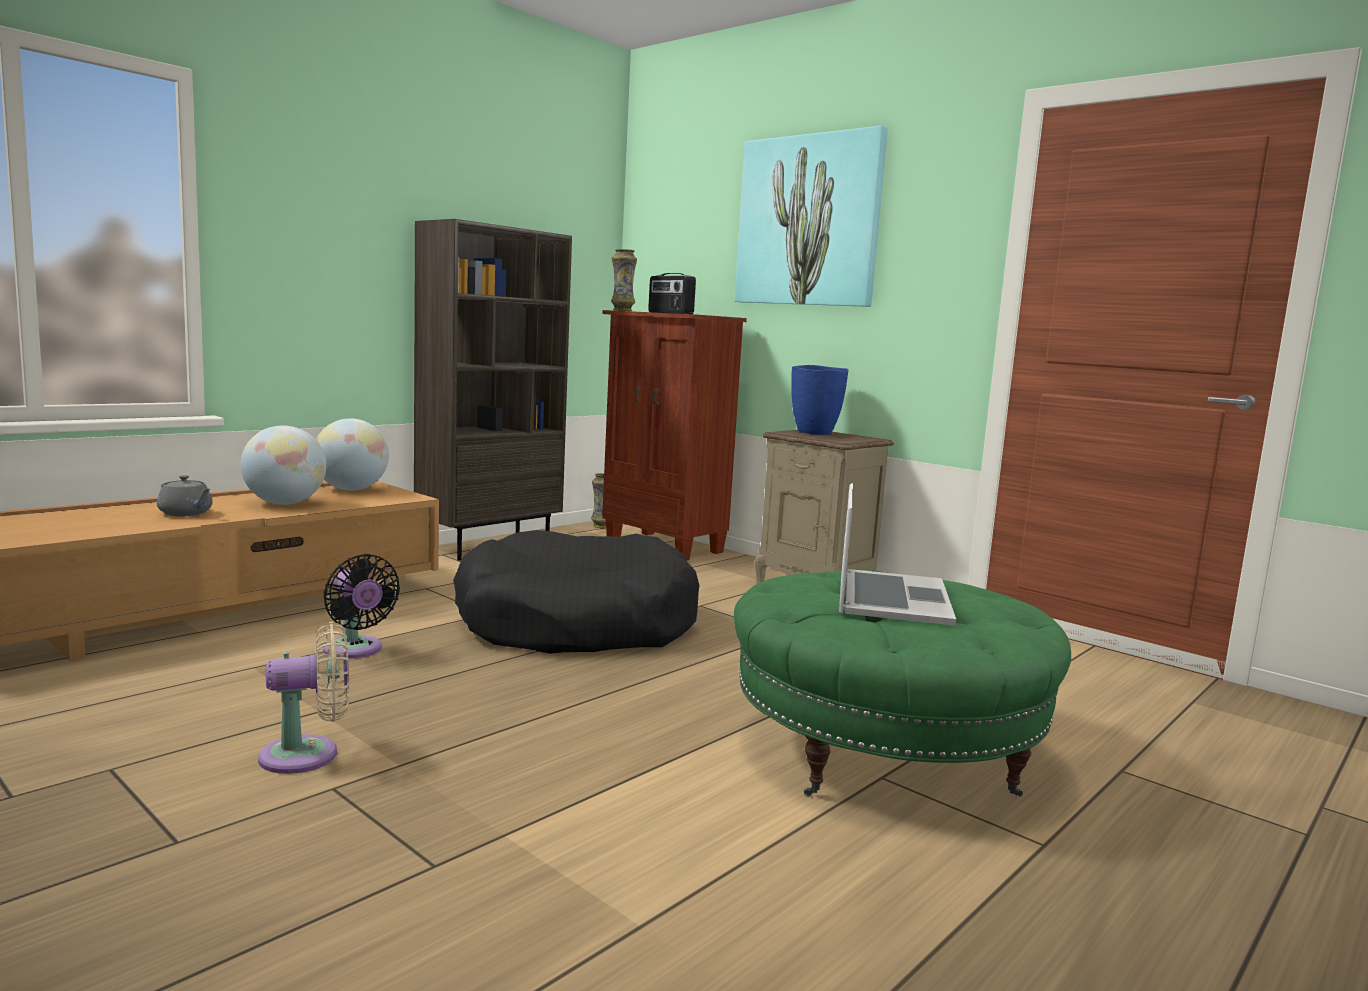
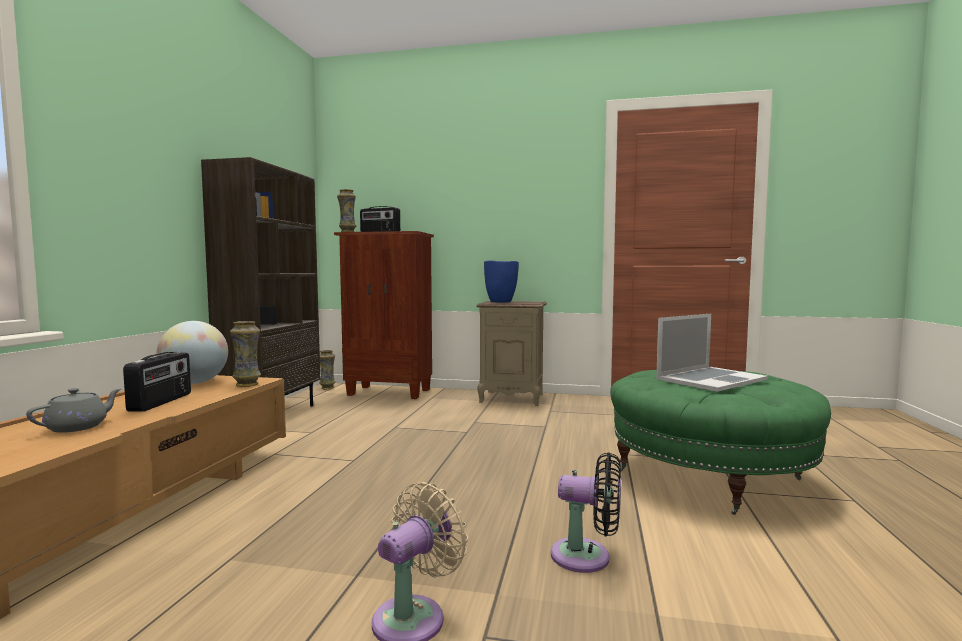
camera: 30 degrees left, 5 degrees down
grey teapot [157,475,213,516] -> grey teapot turned 60 degrees counterclockwise [26,388,122,433]
globe [241,426,326,505] -> radio [123,351,191,412]
black fan [323,554,400,659] -> black fan moved to [551,452,621,573]
black dog bed [453,530,699,654] -> none
picture [734,126,888,307] -> none
laptop [839,483,956,625] -> laptop turned 75 degrees clockwise [656,314,768,392]
none -> vase [230,321,261,387]

